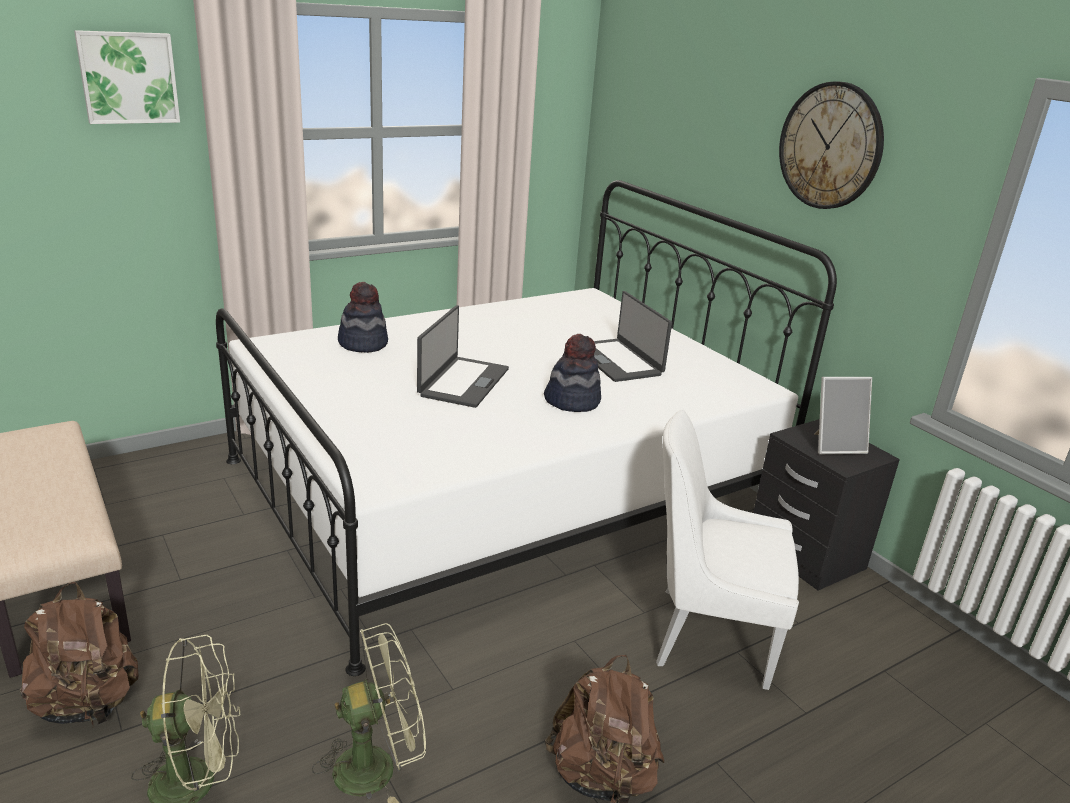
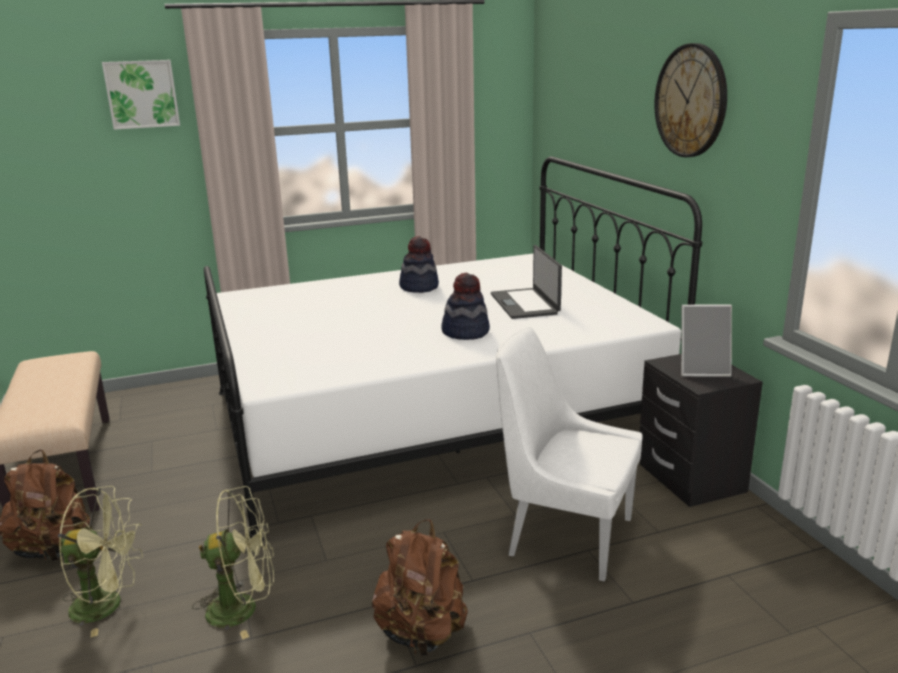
camera: 15 degrees right, 5 degrees down
hat [338,282,388,353] -> hat moved to [399,236,439,293]
laptop [417,305,509,408] -> none

